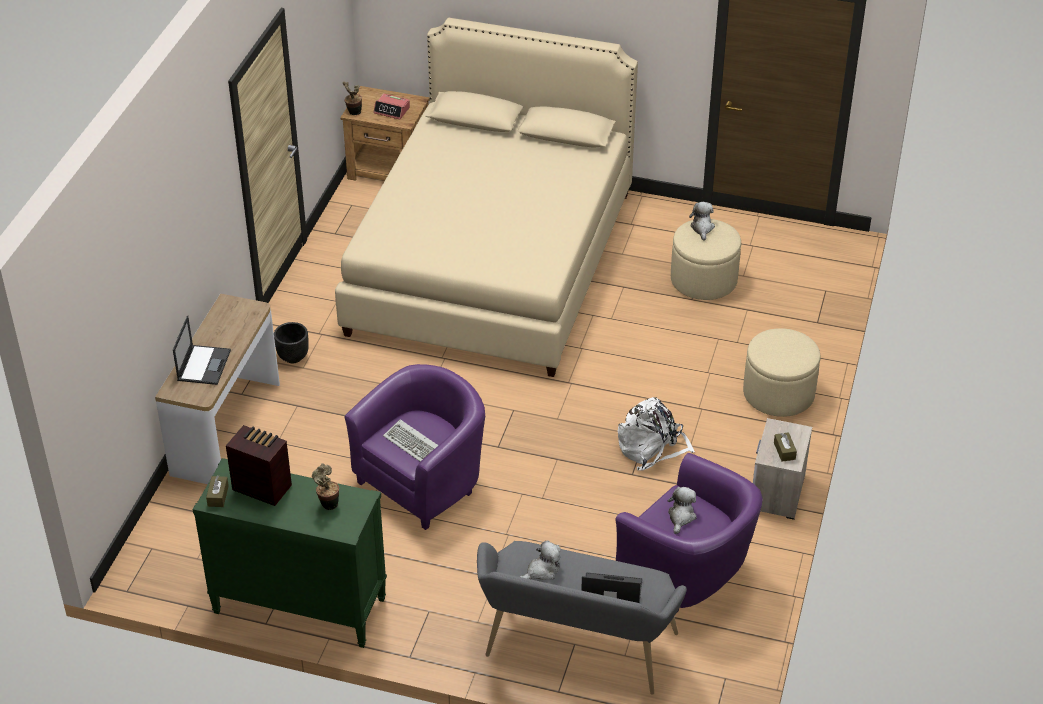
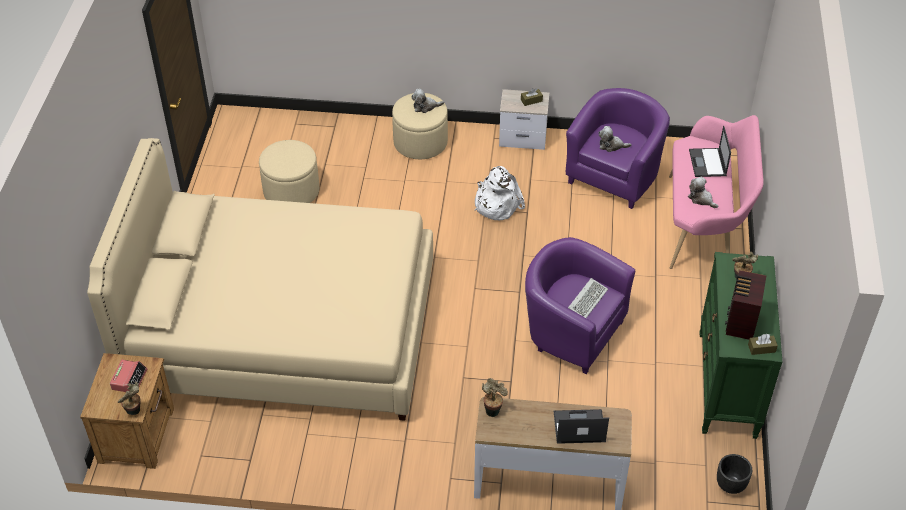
camera: 100 degrees left, 5 degrees up
black planter [274,322,309,363] -> black planter moved to [717,454,752,494]
grey bench [477,541,687,695] -> pink bench [669,115,764,269]
plush toy [689,202,715,241] -> plush toy moved to [411,89,444,113]
none -> potted plant [482,378,508,417]

